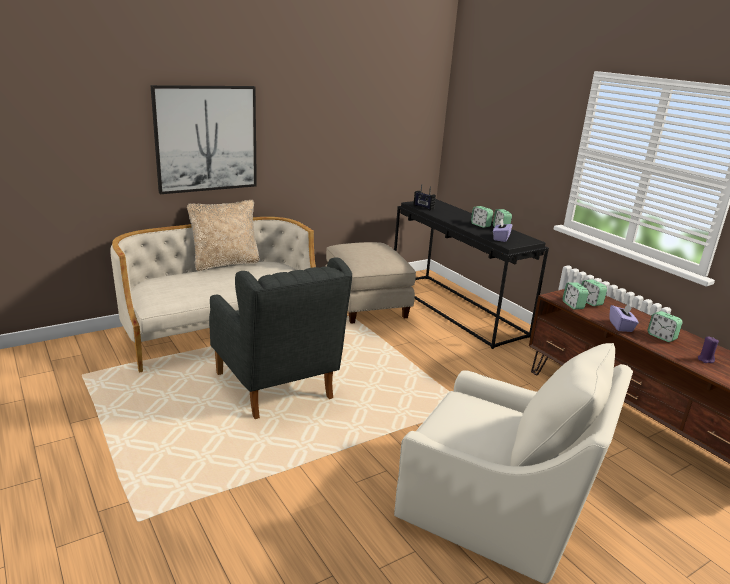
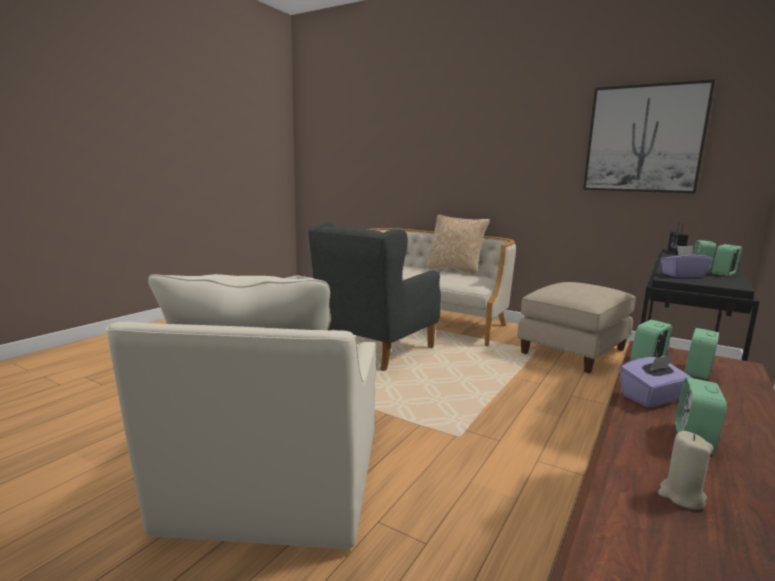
camera: 65 degrees right, 10 degrees down
picture [150,85,257,194] -> picture moved to [583,79,715,193]
purple candle [698,337,719,363] -> beige candle [658,431,713,509]

